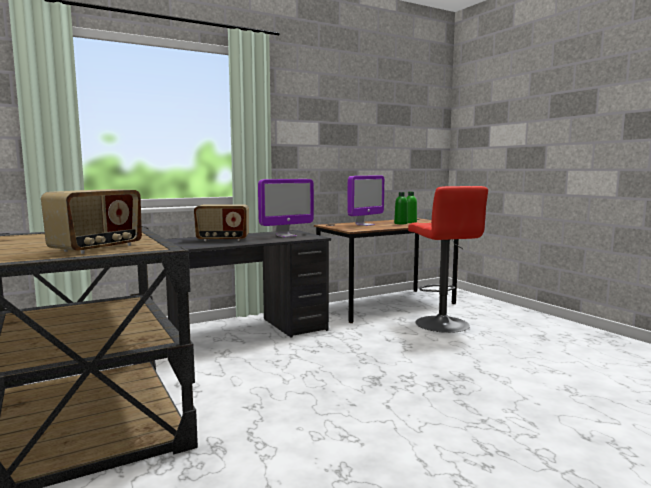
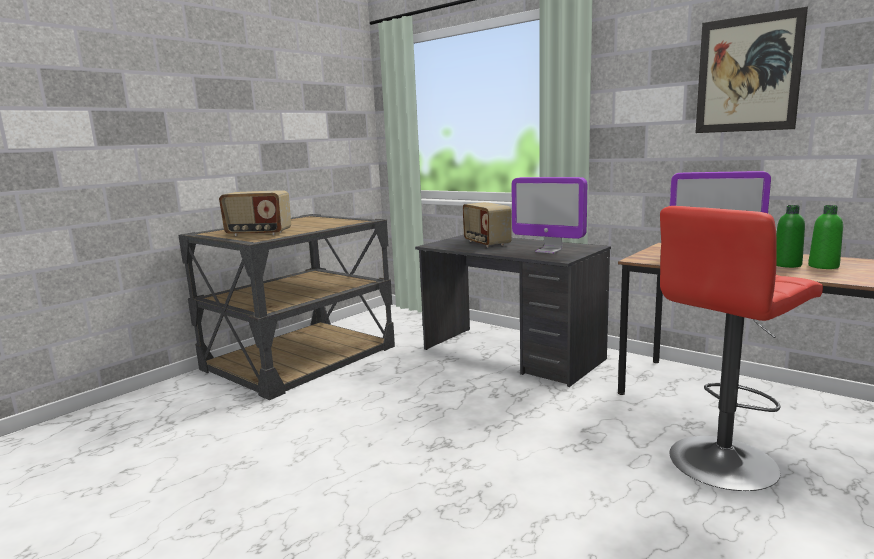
camera: 70 degrees right, 5 degrees up
none -> picture [696,7,808,133]

